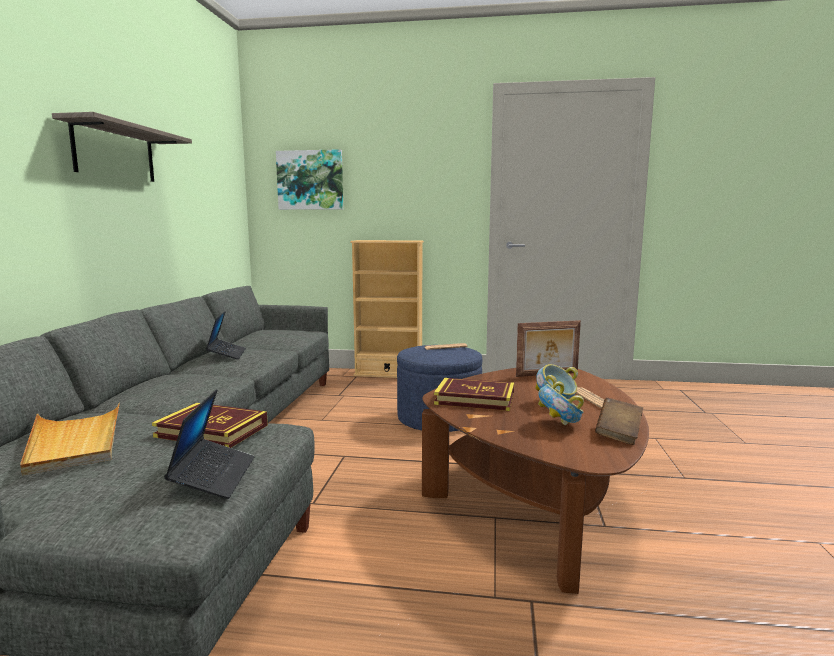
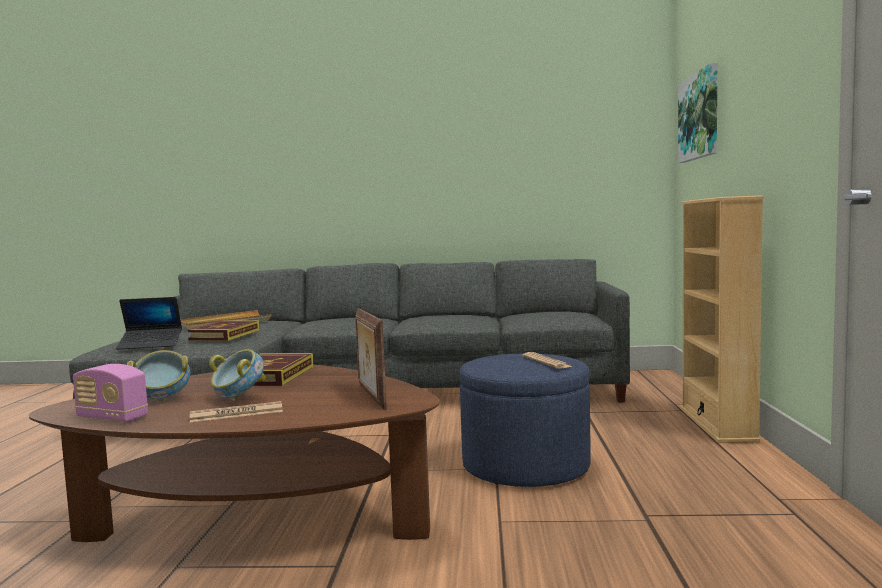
camera: 85 degrees right, 5 degrees down
shelf [52,112,192,182] -> none
laptop [206,311,246,359] -> none
brown book [595,398,643,445] -> radio [73,364,148,422]

